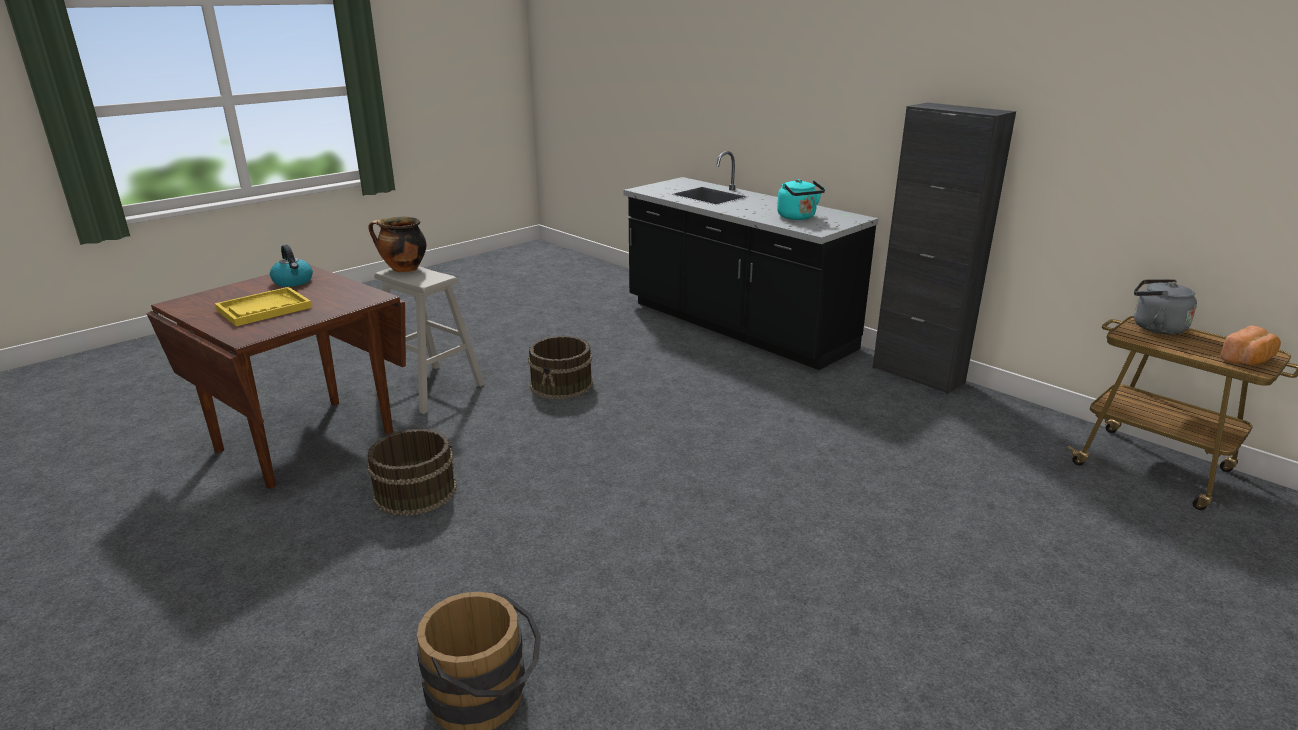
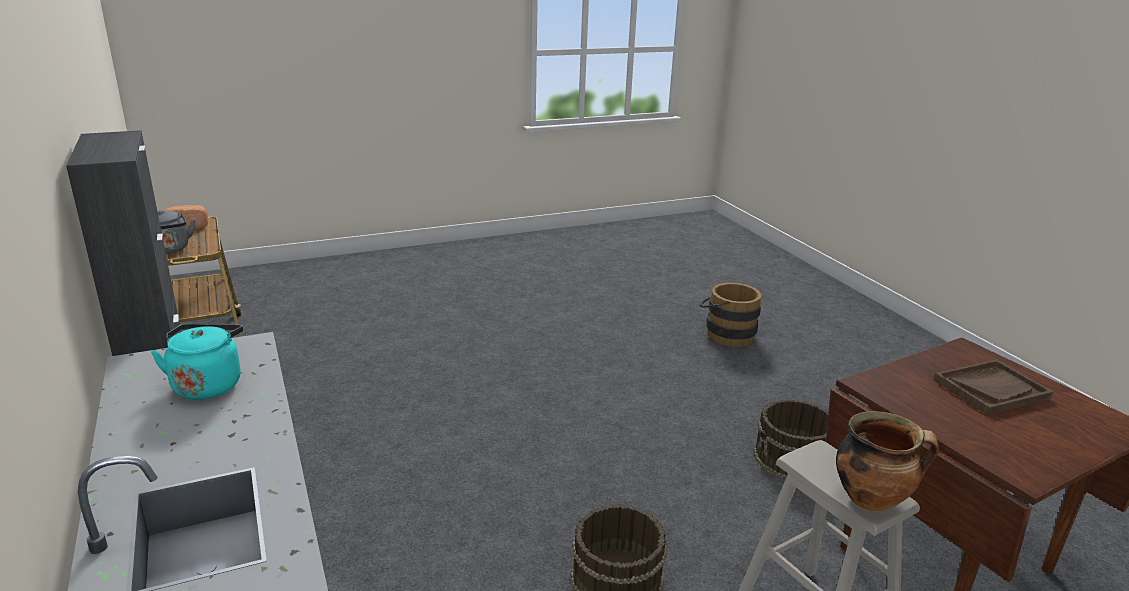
camera: 160 degrees left, 0 degrees up
yellow tray [215,287,312,326] -> brown tray [934,359,1054,415]
kettle [270,245,313,287] -> none

